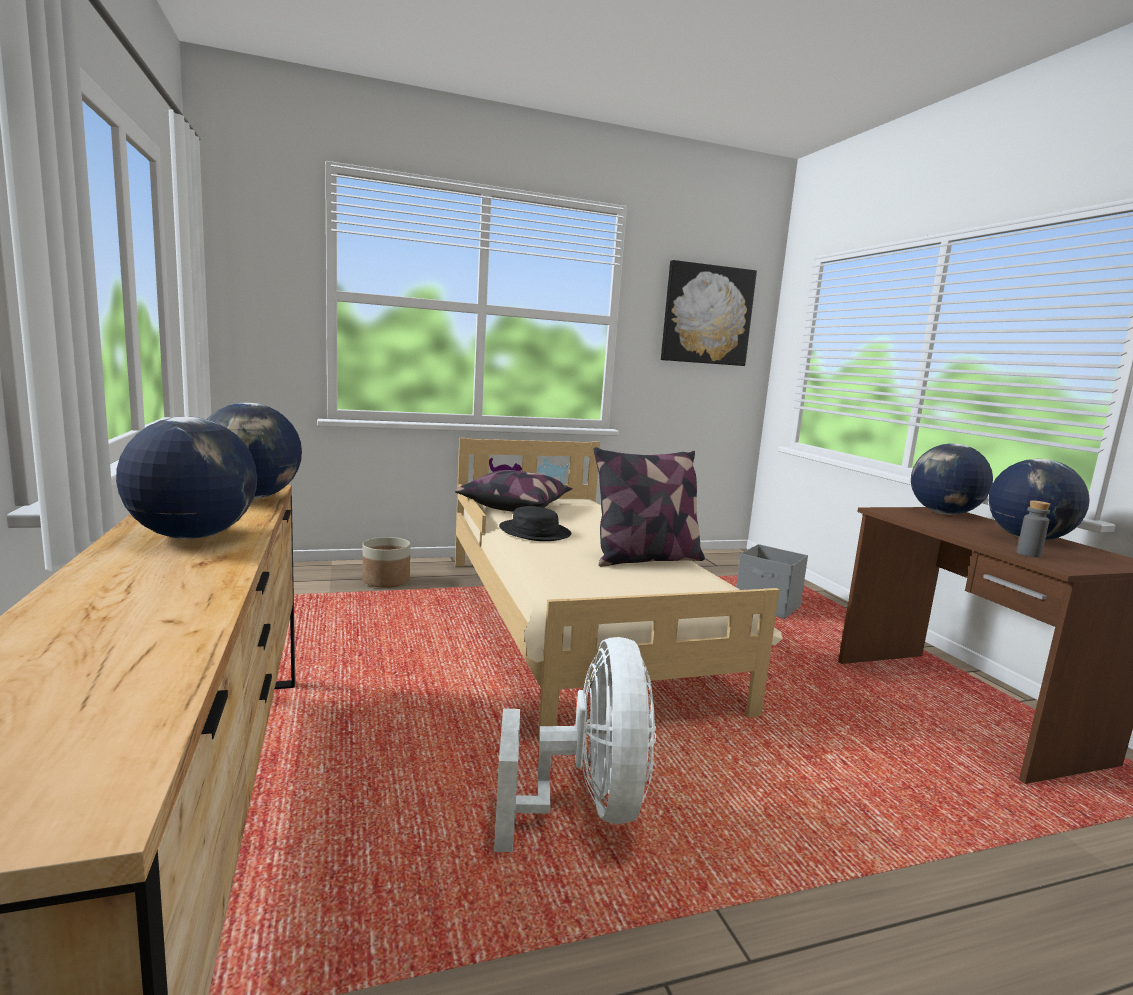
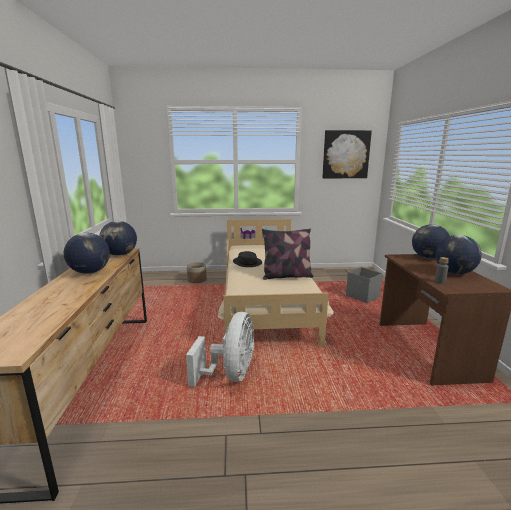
camera: 15 degrees right, 5 degrees up
pillow [455,470,573,512] -> none

